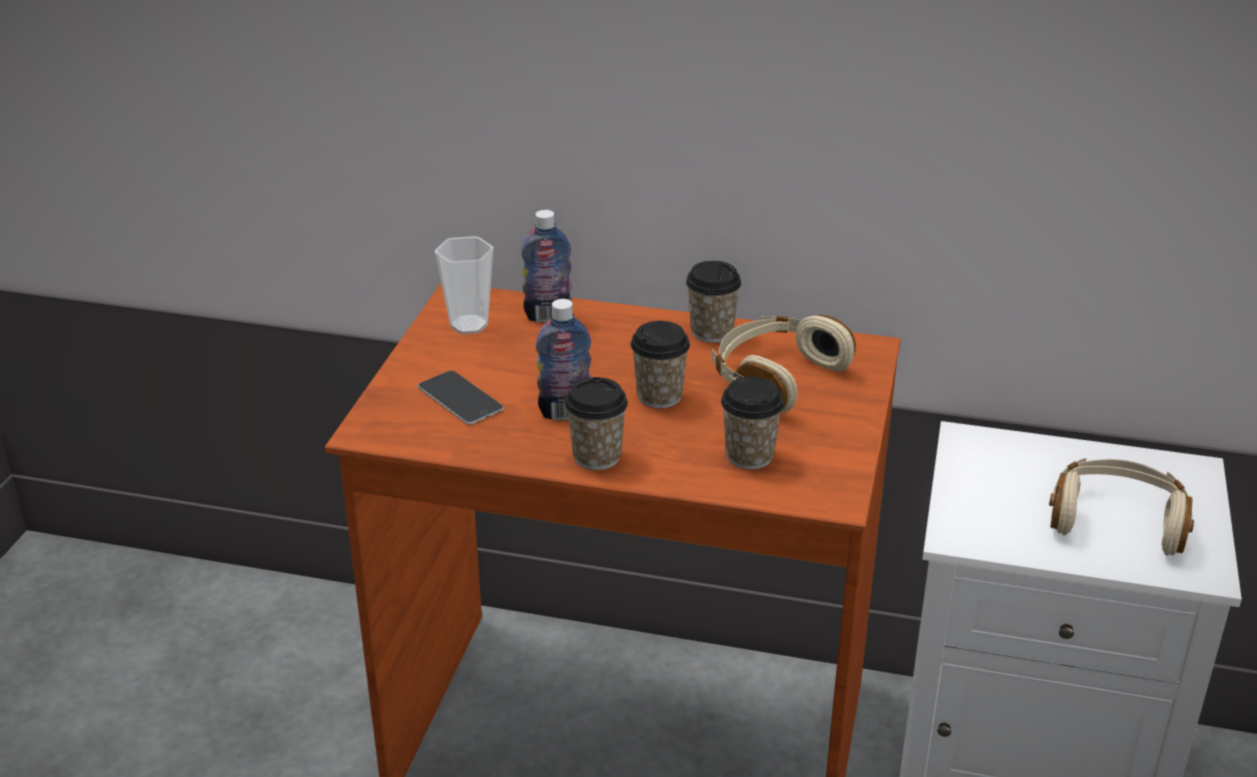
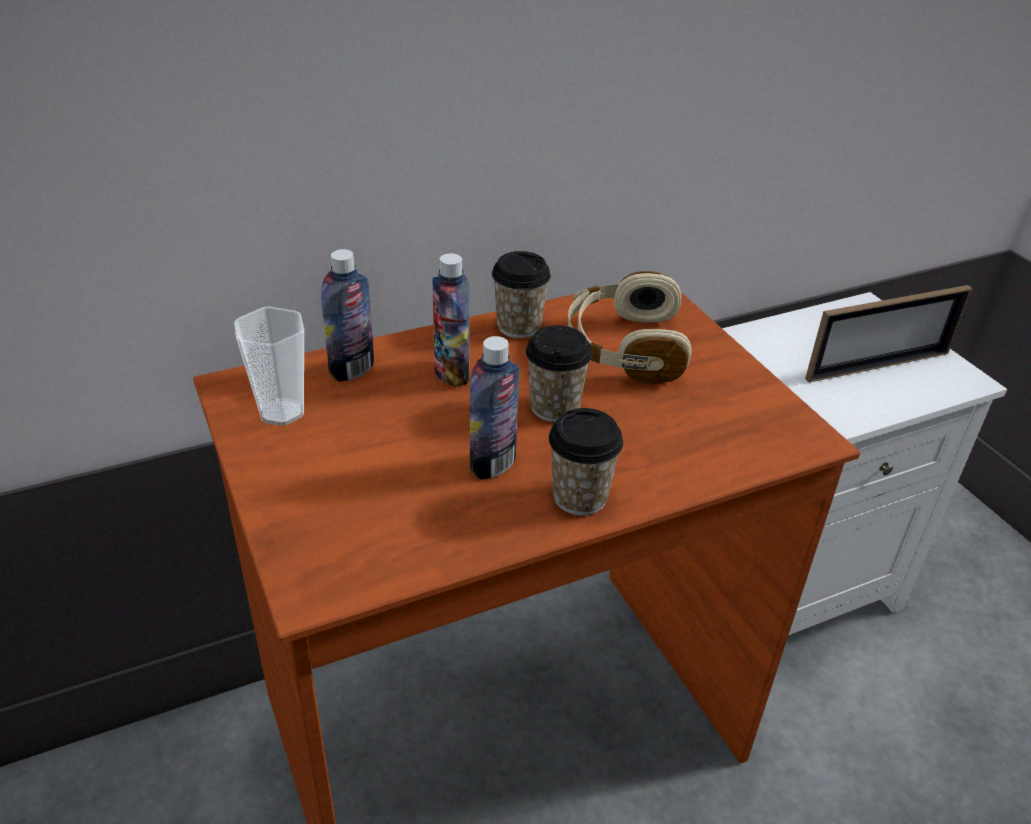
camera: 40 degrees left, 5 degrees up
phone [418,370,504,425] -> none
cup [721,377,784,469] -> none
beige headphones [1049,458,1194,556] -> picture frame [805,285,973,382]
none -> bottle [432,253,470,387]

